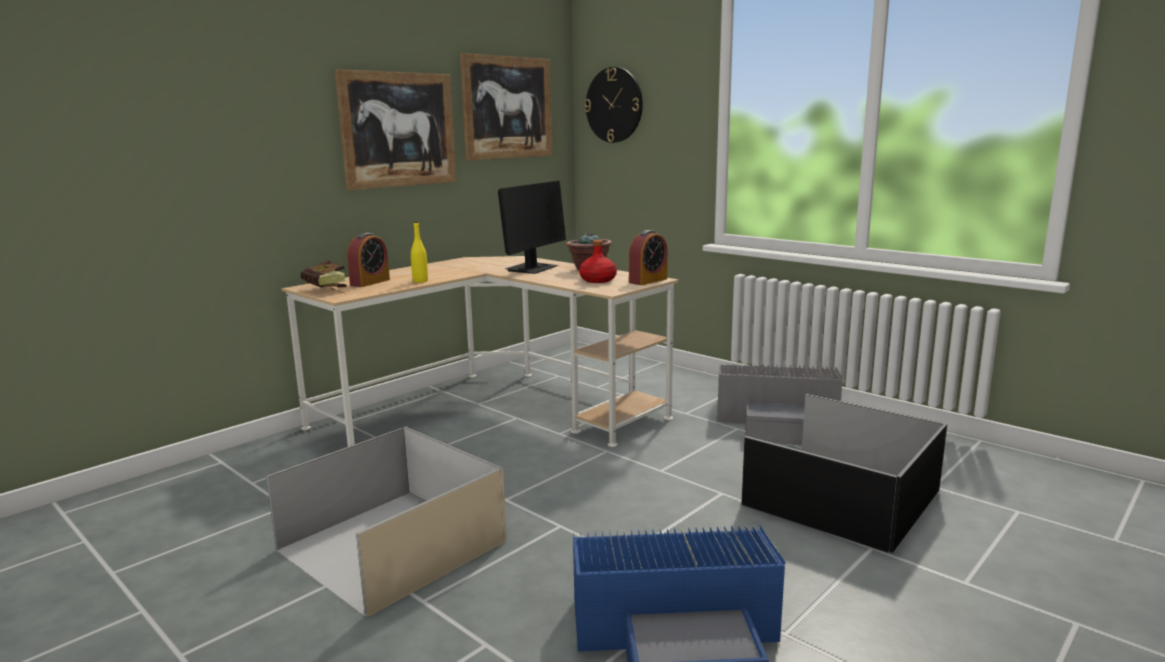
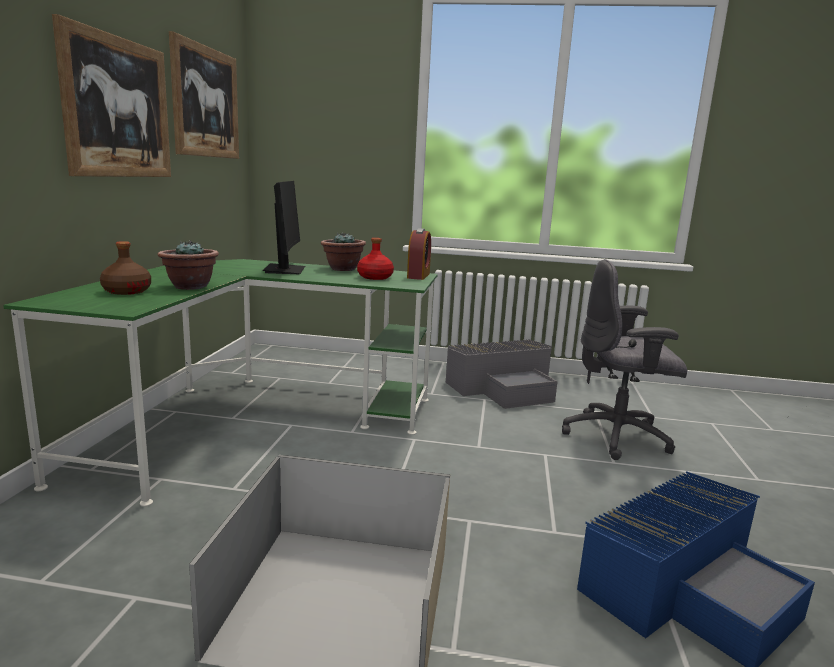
camera: 35 degrees left, 0 degrees up
beige desk [282,256,678,447] -> green desk [3,259,438,507]
book [301,260,347,294] -> none
alarm clock [347,233,390,287] -> brown bottle [100,241,151,295]
yellow bottle [411,221,428,283] -> potted plant [158,240,219,290]
wall clock [584,67,643,143] -> none
black storage box [741,394,947,553] -> grey office chair [562,259,687,460]

